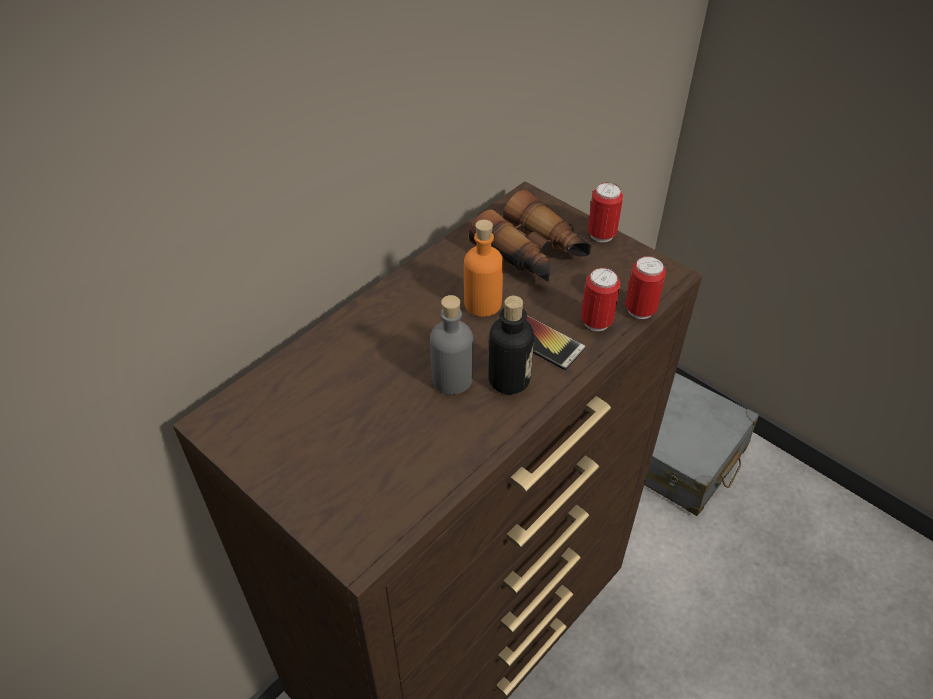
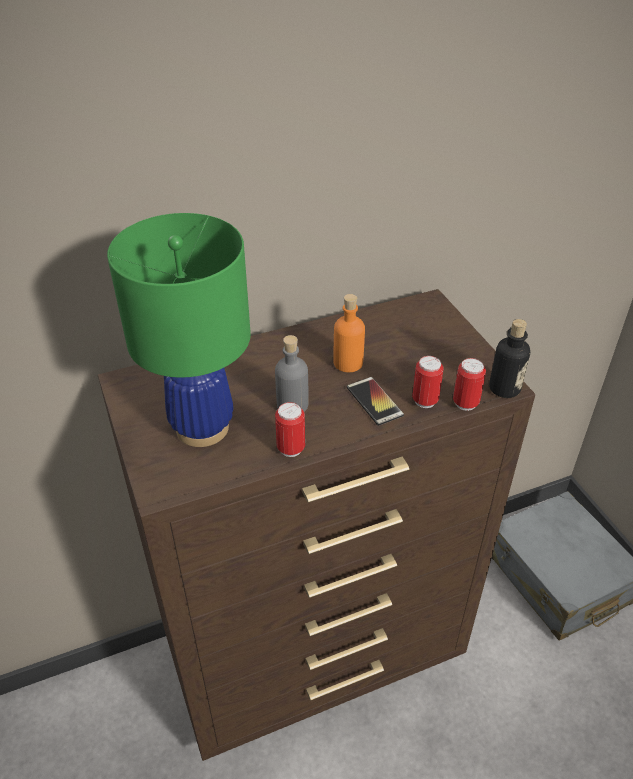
camera: 25 degrees right, 5 degrees down
binoculars [469,190,591,282] -> none
bottle [488,296,534,394] -> bottle moved to [489,319,530,398]
can [588,182,623,242] -> can moved to [275,402,305,457]
none -> green table lamp [107,213,251,447]

